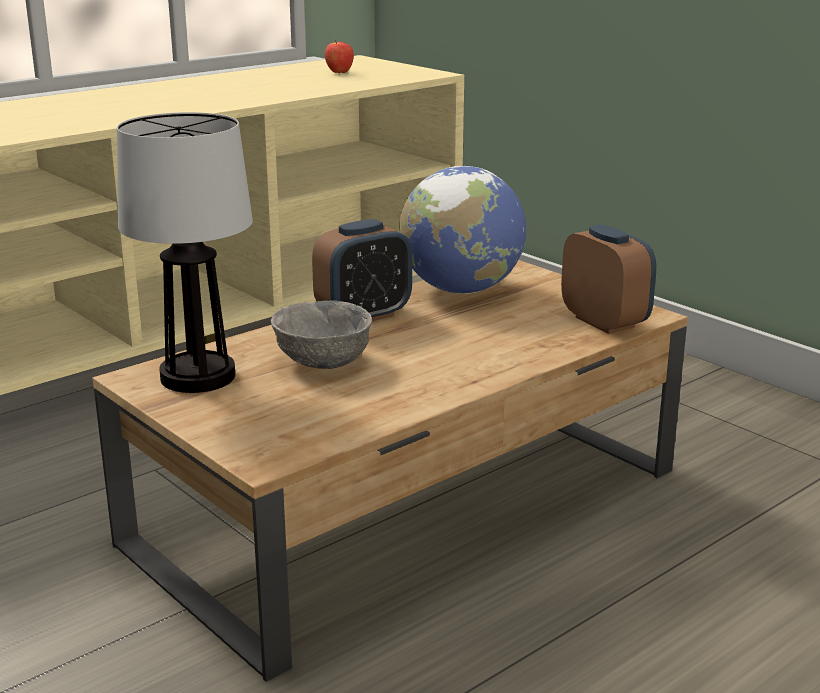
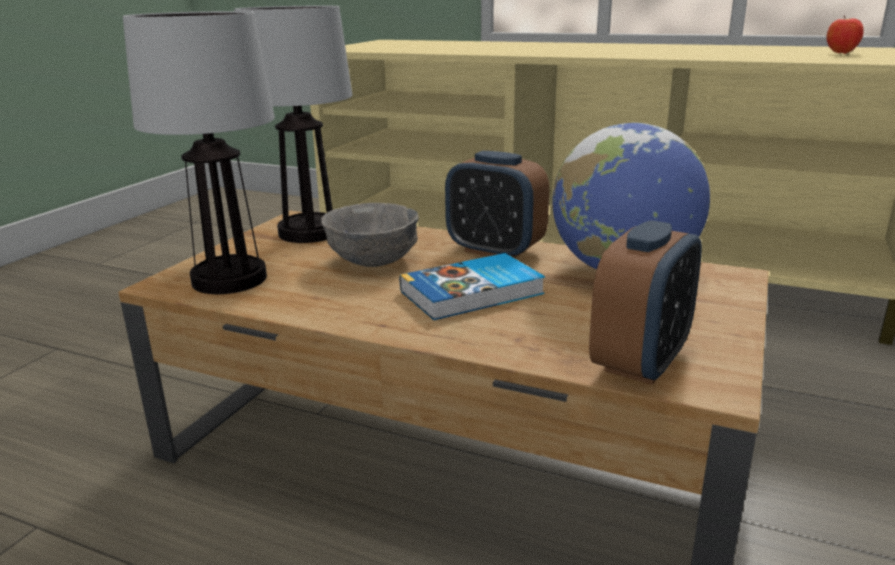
camera: 65 degrees right, 0 degrees up
none -> table lamp [123,11,275,294]
none -> book [400,253,545,320]

